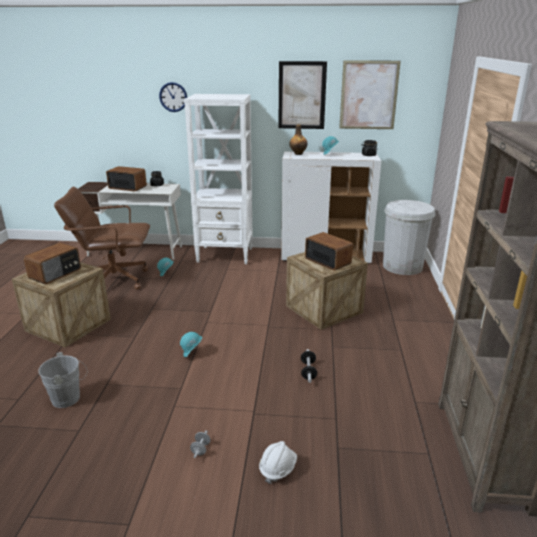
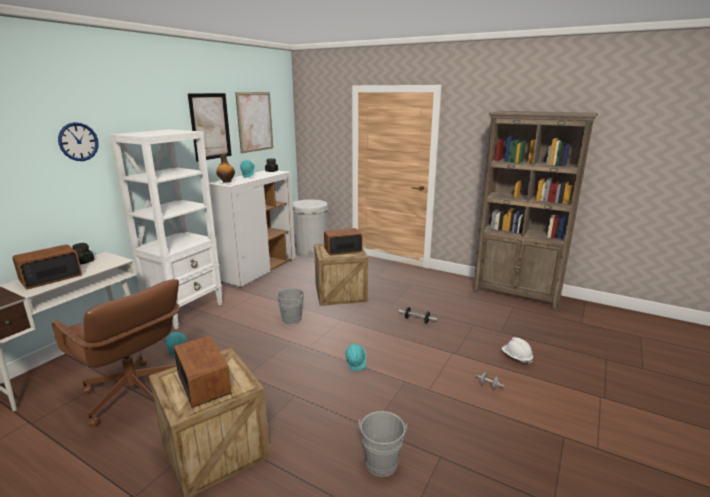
camera: 65 degrees left, 5 degrees down
brown office chair [54,187,150,290] -> brown office chair turned 75 degrees counterclockwise [52,279,180,427]
none -> grey bucket [273,288,304,324]

